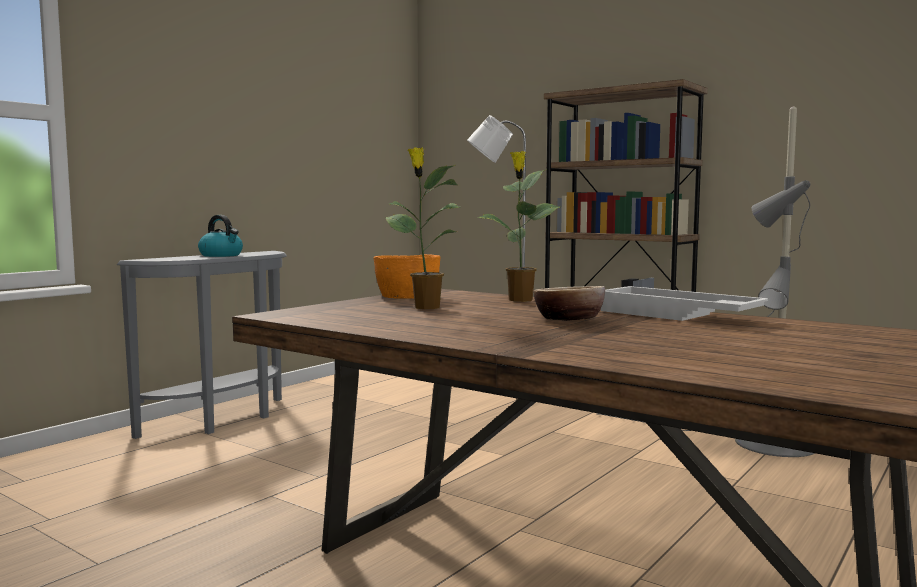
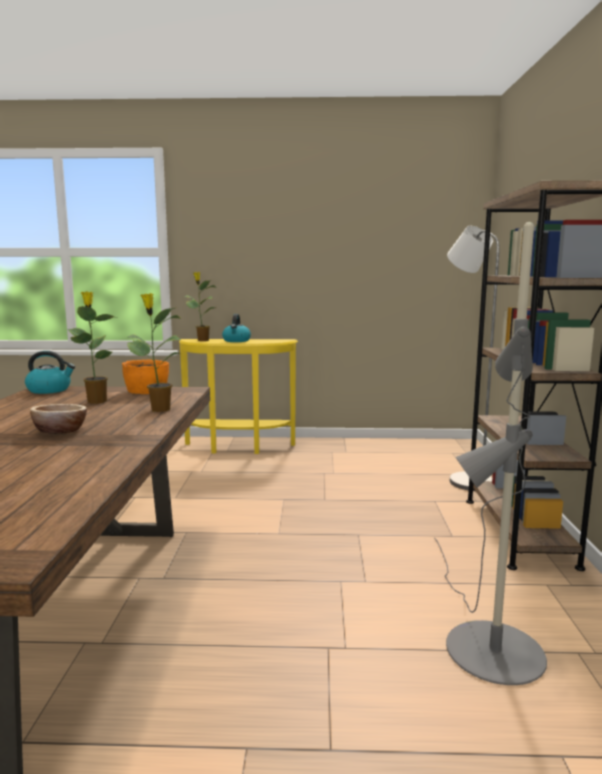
camera: 55 degrees right, 5 degrees up
grey console table [117,251,287,439] -> yellow console table [179,339,298,454]
white tray [601,286,769,321] -> none
none -> kettle [25,351,75,394]
none -> potted plant [184,272,216,341]

